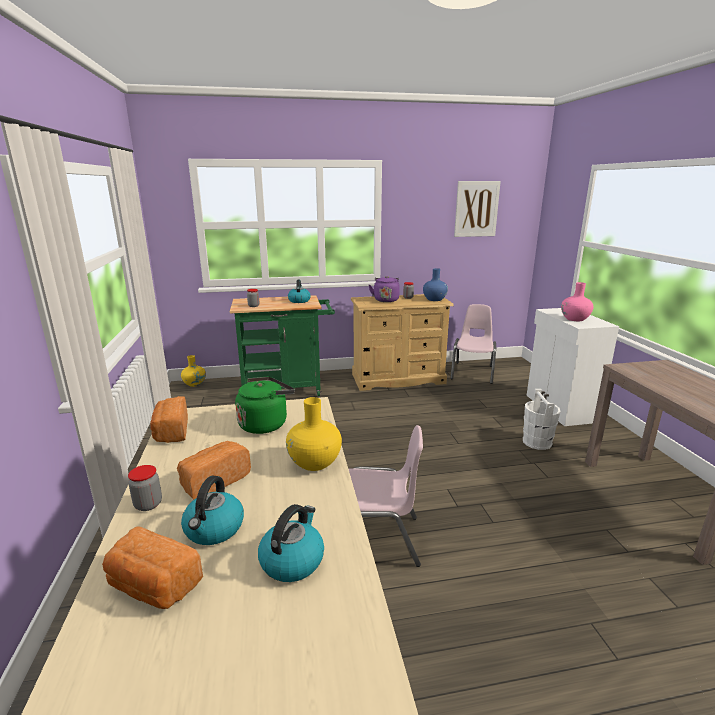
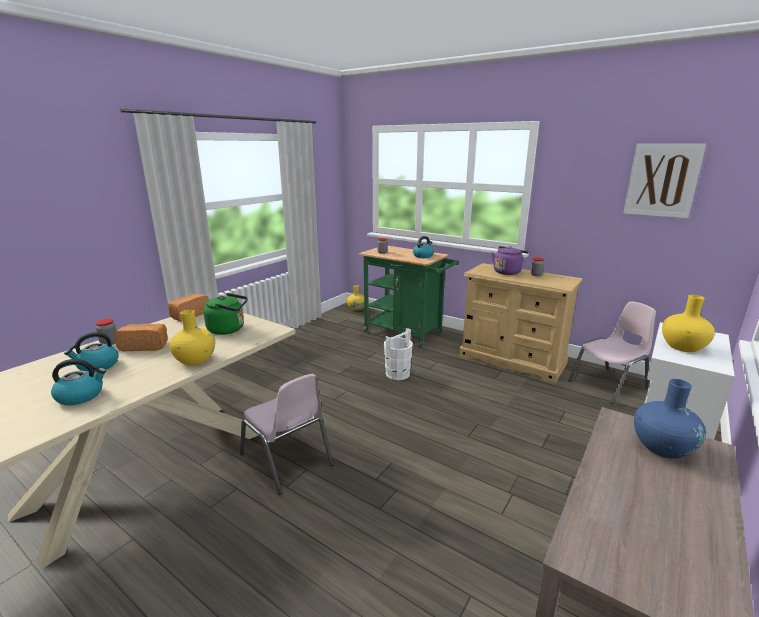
camera: 45 degrees right, 0 degrees up
bread [102,526,203,609] -> none
blue vase [423,268,448,301] -> blue vase moved to [634,379,706,459]
white bucket [523,389,561,450] -> white bucket moved to [384,328,413,380]
pink vase [561,282,593,321] -> yellow vase [662,295,715,352]

